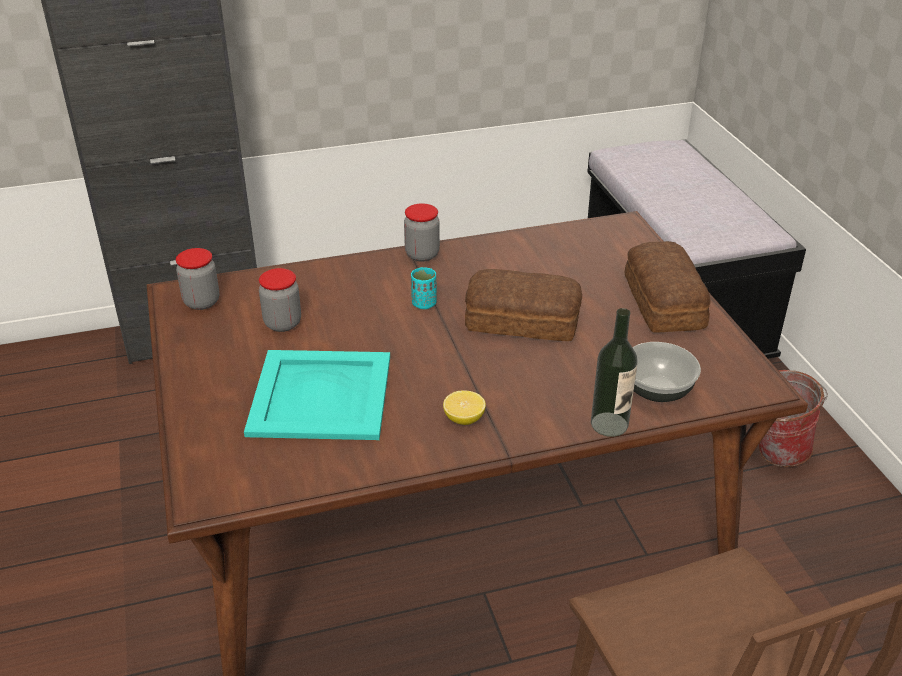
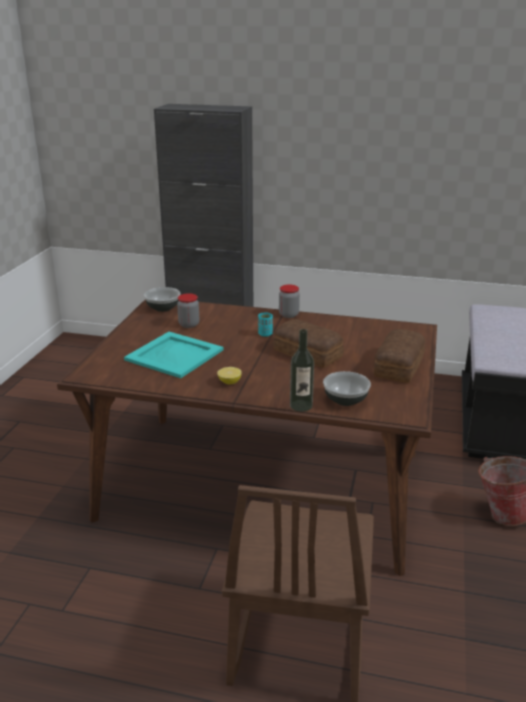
camera: 30 degrees right, 10 degrees down
jar [176,248,219,310] -> bowl [144,287,181,312]

